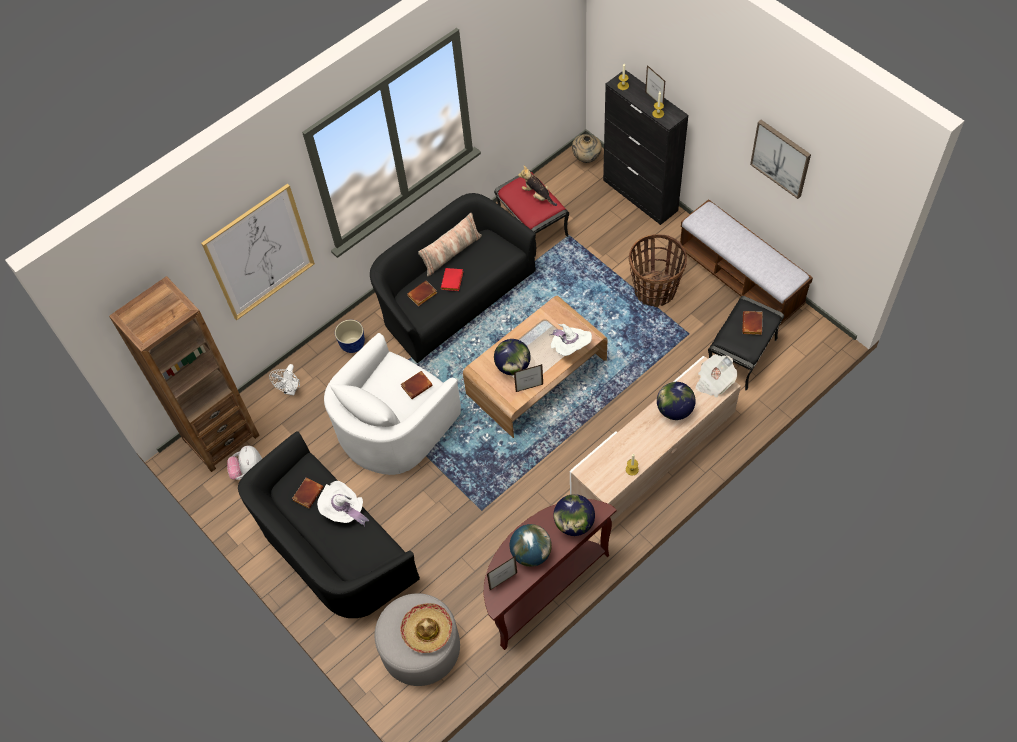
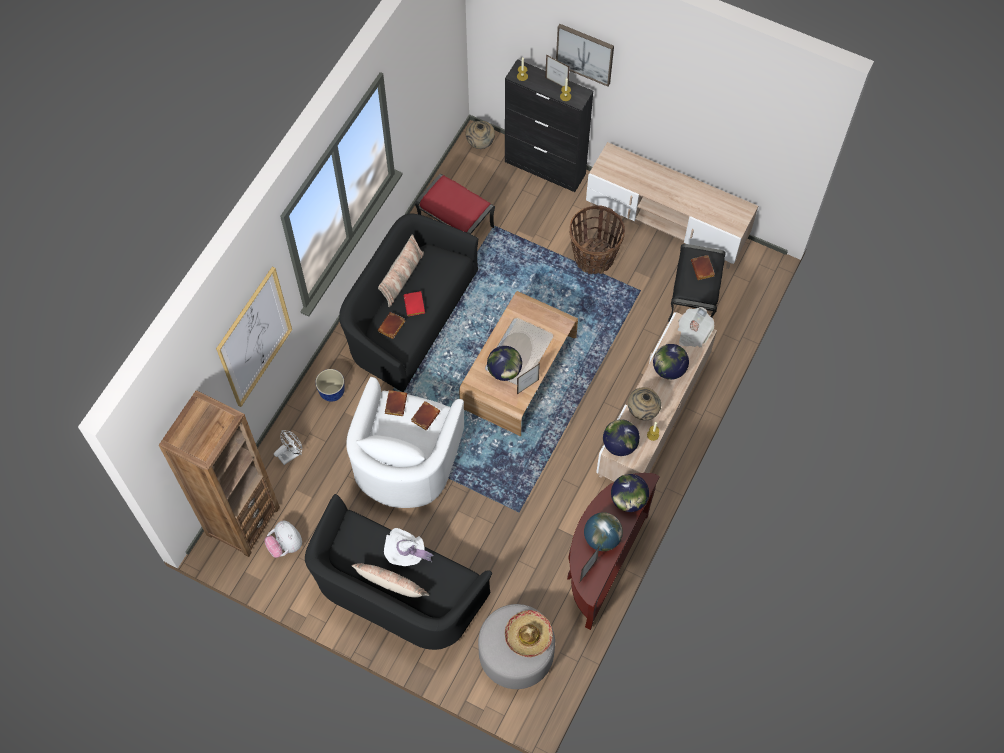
camera: 25 degrees left, 5 degrees up
white fan [269,364,300,395] -> white fan turned 120 degrees counterclockwise [274,430,302,465]
brown book [292,477,323,509] -> brown book moved to [385,390,407,416]
plush toy [518,166,557,206] -> none
white hat [550,324,592,356] -> none
bench [680,199,813,326] -> beige tv stand [586,142,758,269]
picture [750,120,811,199] -> picture moved to [556,24,614,87]
none -> pillow [351,563,429,598]
none -> globe [603,419,640,456]
none -> beige vase [628,387,661,420]

